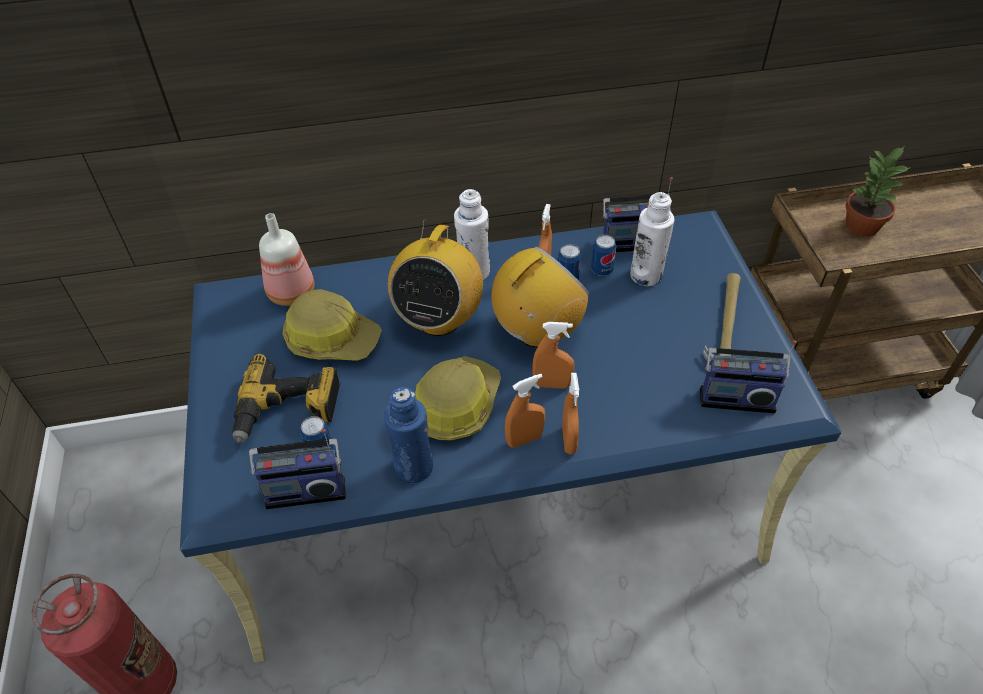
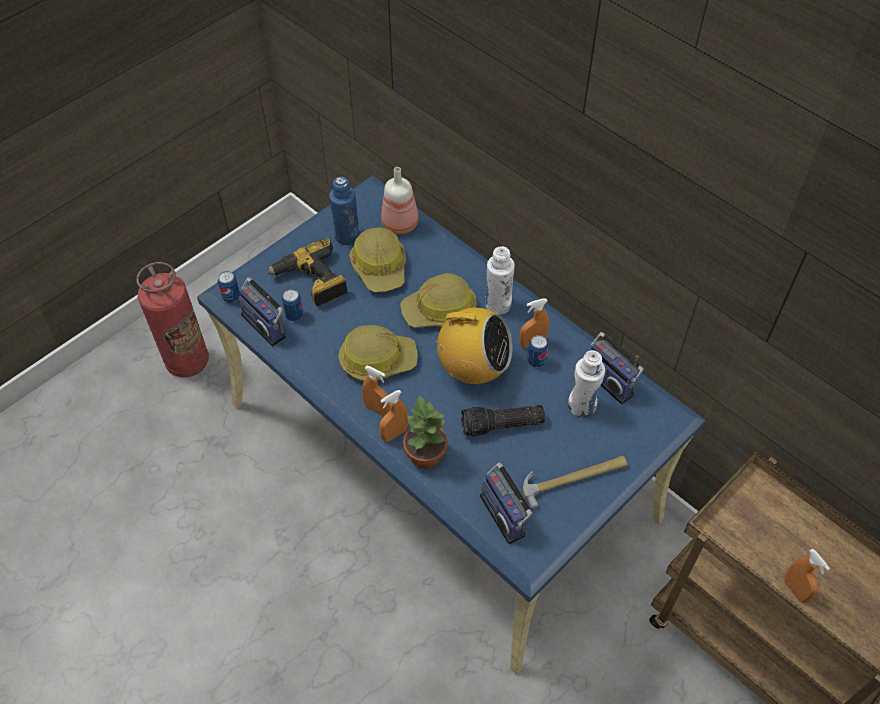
camera: 55 degrees right, 5 degrees up
blue bottle [384,387,433,483] -> blue bottle moved to [329,177,360,245]
radio [388,219,483,336] -> hard hat [400,273,477,328]
orange spray bottle [533,322,575,389] -> orange spray bottle moved to [784,549,830,603]
can [591,235,617,276] -> can moved to [218,271,240,303]
potted plant [845,147,911,237] -> potted plant moved to [403,395,448,469]
none -> flashlight [461,405,545,436]

